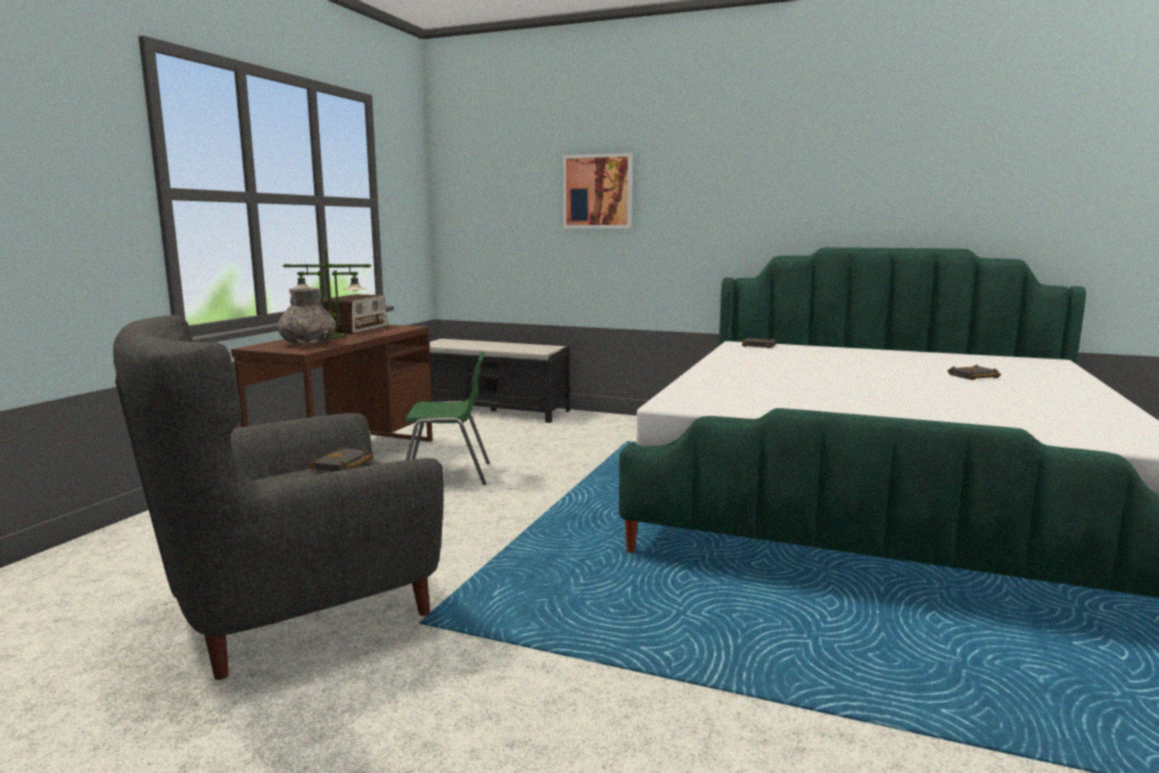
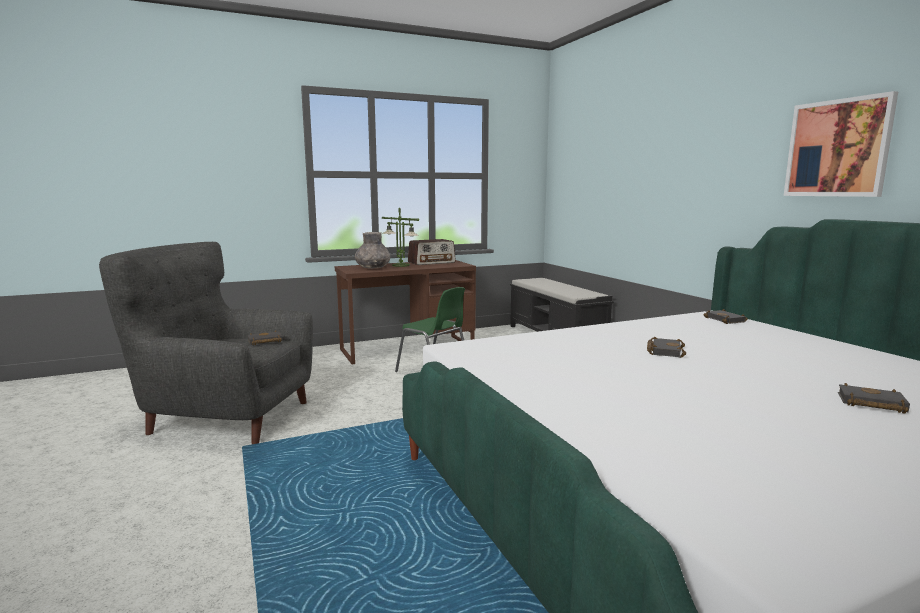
camera: 45 degrees right, 0 degrees up
picture [563,153,633,228] -> picture moved to [784,91,898,197]
none -> black book [647,337,686,358]

